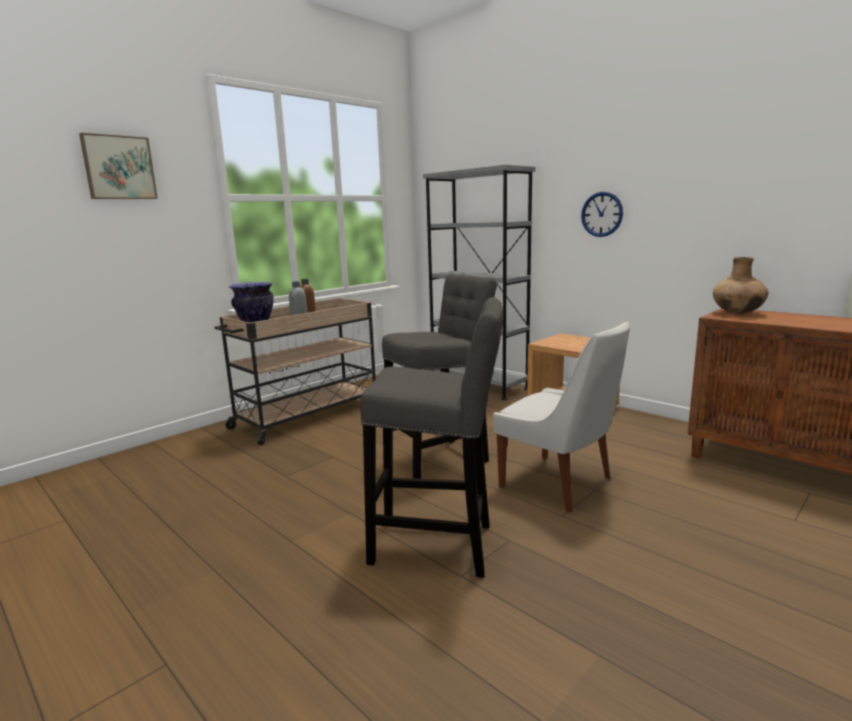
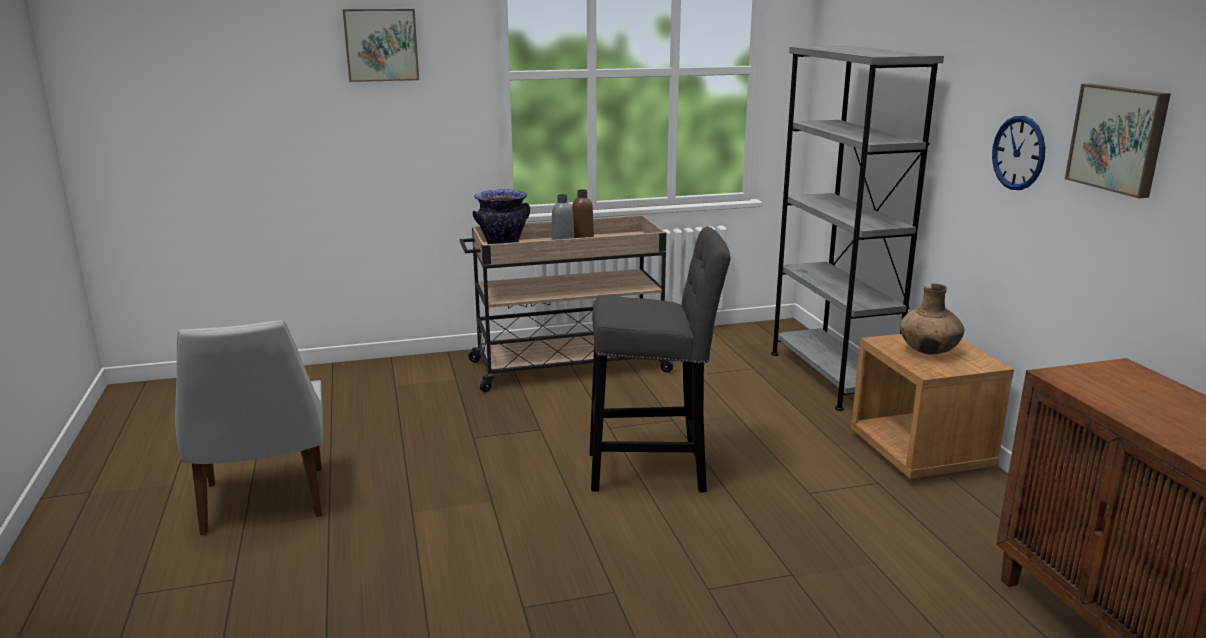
camera: 30 degrees right, 5 degrees up
grey stool [360,297,503,578] -> none
white chair [493,322,630,513] -> white chair moved to [175,320,323,535]
brown vase [713,257,769,314] -> brown vase moved to [900,283,965,355]
none -> picture [1065,84,1171,198]

